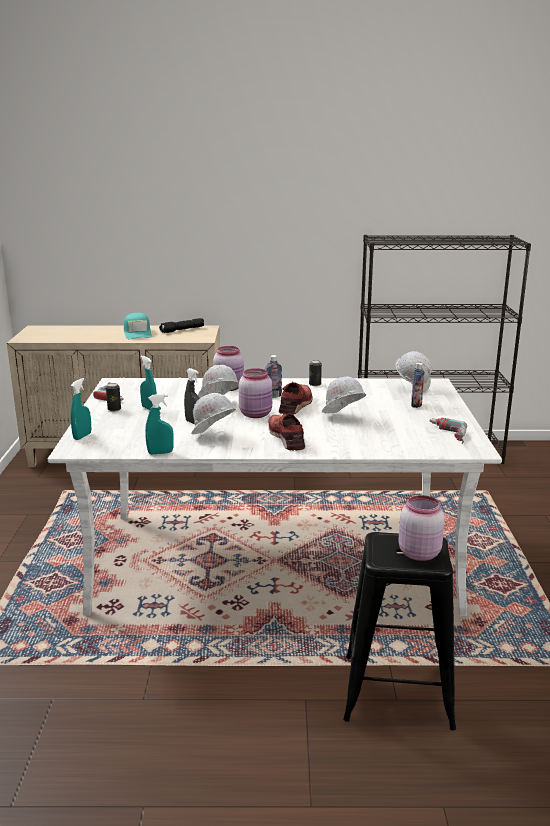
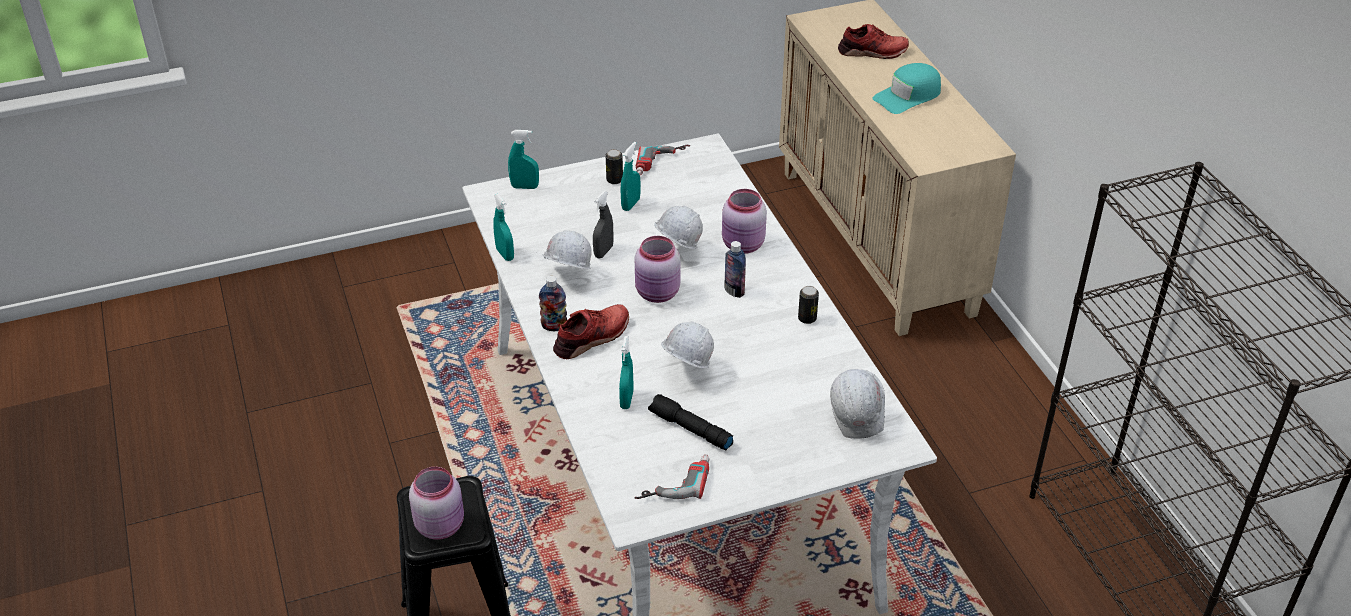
camera: 70 degrees right, 20 degrees up
black flashlight [159,318,204,333] -> black flashlight moved to [648,394,733,450]
red shoe [279,382,313,415] -> red shoe moved to [838,24,909,59]
bottle [411,363,424,408] -> bottle moved to [539,276,567,331]
none -> turquoise spray bottle [619,336,633,409]

